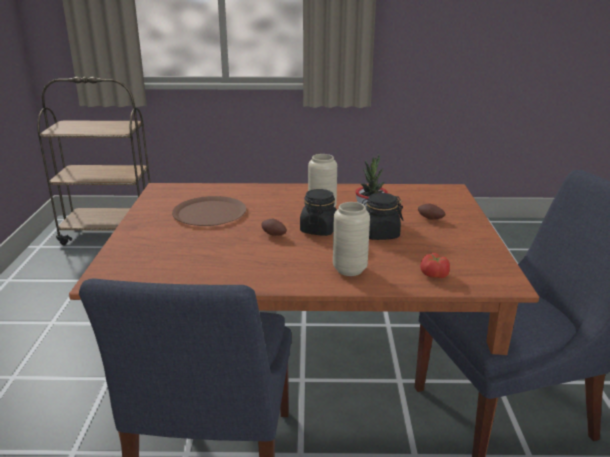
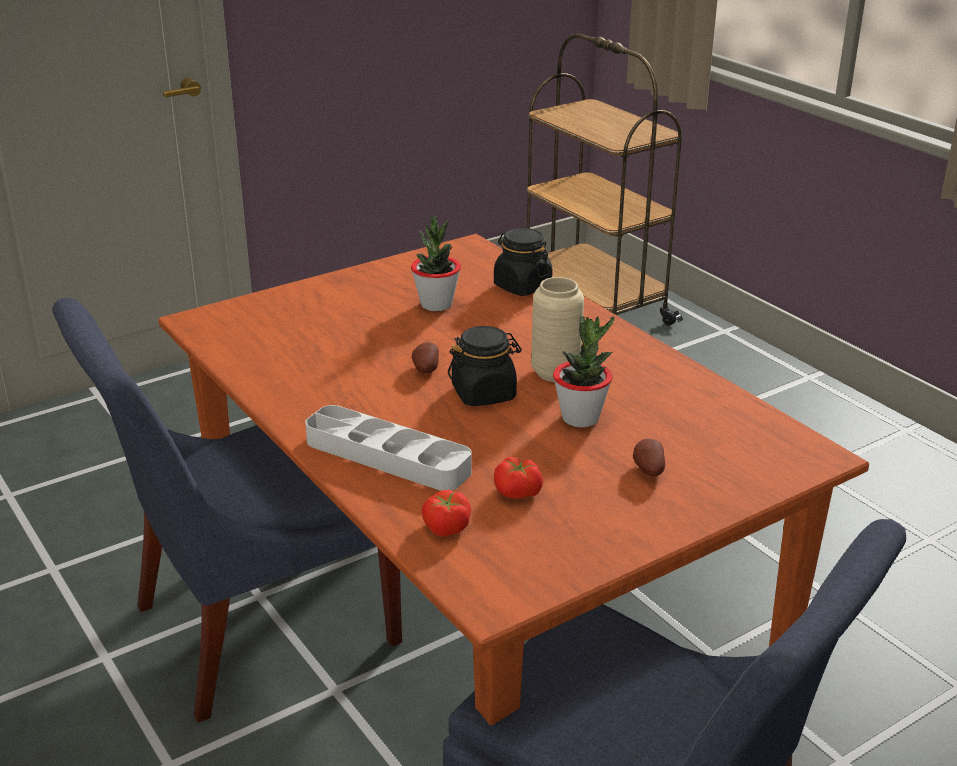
camera: 55 degrees right, 5 degrees up
brown plate [172,196,247,226] -> potted plant [411,216,461,311]
beige vase [333,202,370,276] -> grey tray [305,405,472,491]
black jar [361,193,403,240] -> black jar moved to [494,228,553,296]
none -> tomato [494,457,543,499]

